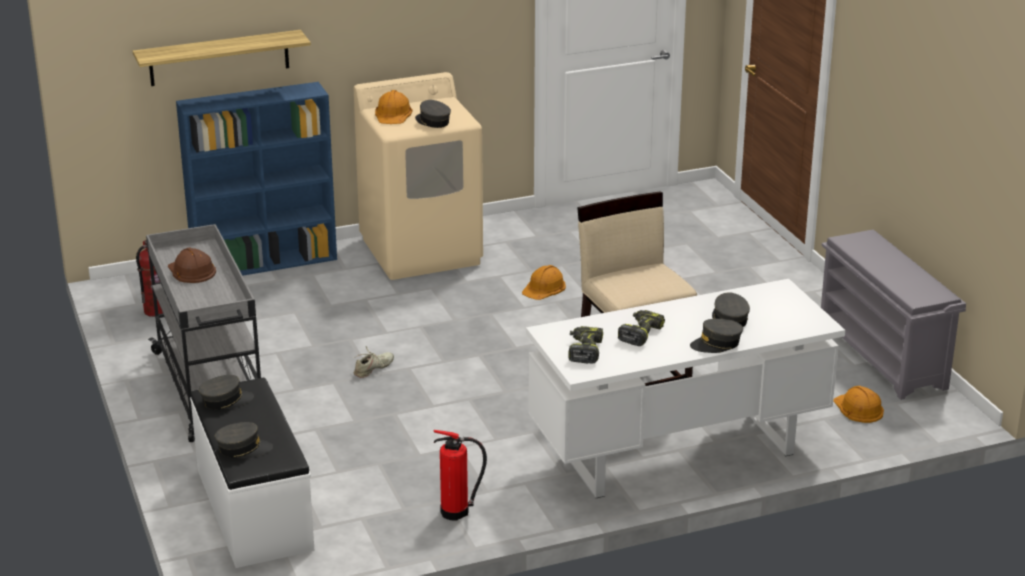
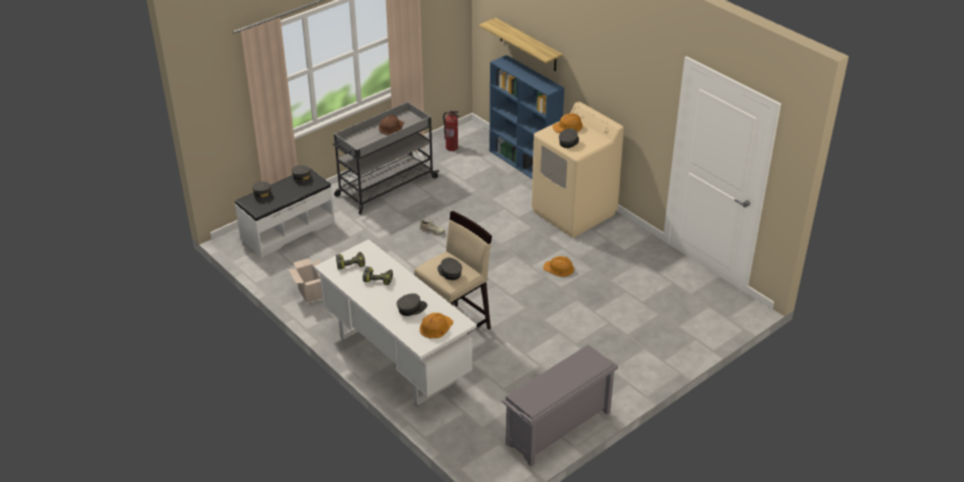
camera: 70 degrees right, 10 degrees up
fire extinguisher [434,430,487,521] -> cardboard box [288,258,322,303]
grey cap [690,319,743,353] -> grey cap moved to [438,258,462,280]
orange hard hat [833,386,884,423] -> orange hard hat moved to [420,313,453,338]

